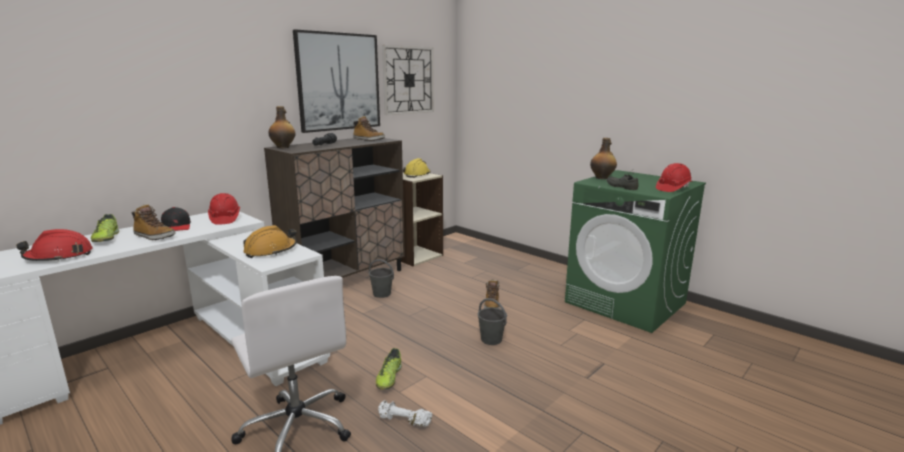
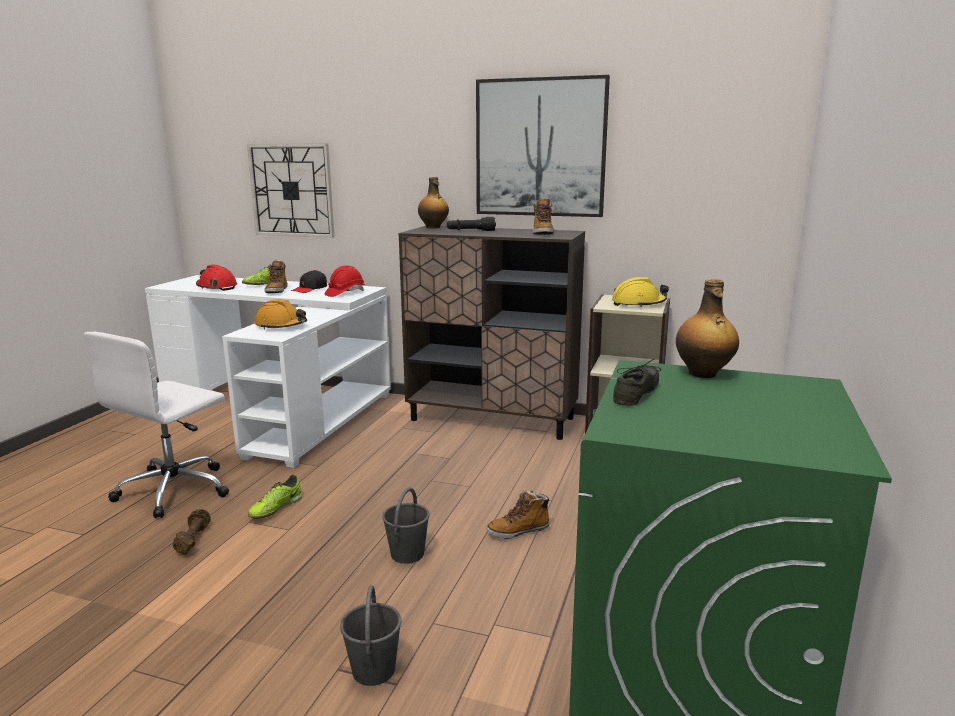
camera: 65 degrees right, 0 degrees up
grey bucket [369,259,394,298] -> grey bucket moved to [340,585,401,686]
shoe [376,348,402,390] -> shoe turned 45 degrees counterclockwise [248,475,302,519]
white dumbbell [378,400,432,427] -> brown dumbbell [173,509,211,555]
wall clock [382,45,434,115] -> wall clock moved to [247,143,334,238]
red hard hat [656,163,692,192] -> none

